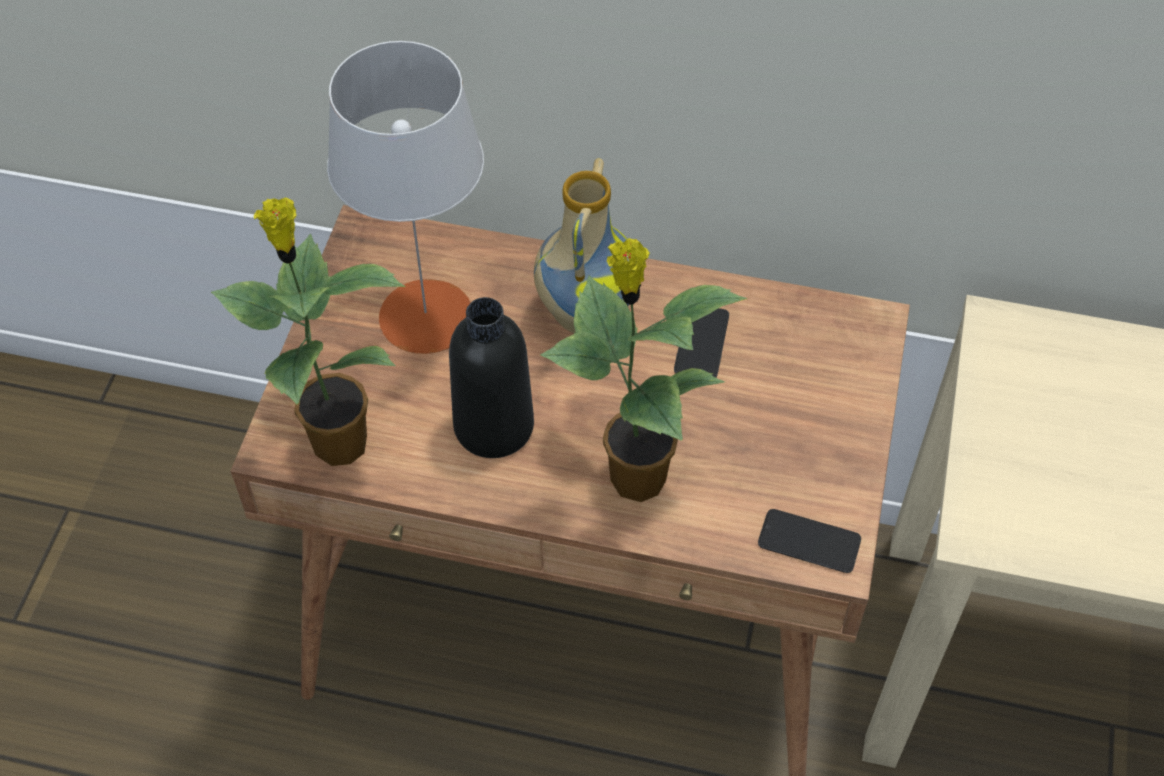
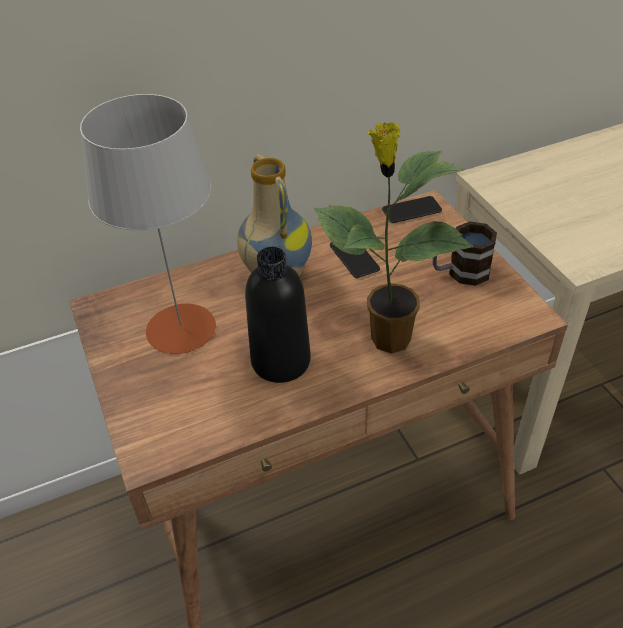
camera: 35 degrees left, 10 degrees down
potted plant [211,198,406,466] -> none
phone [758,509,861,573] -> phone moved to [382,196,442,223]
none -> mug [433,221,497,286]

